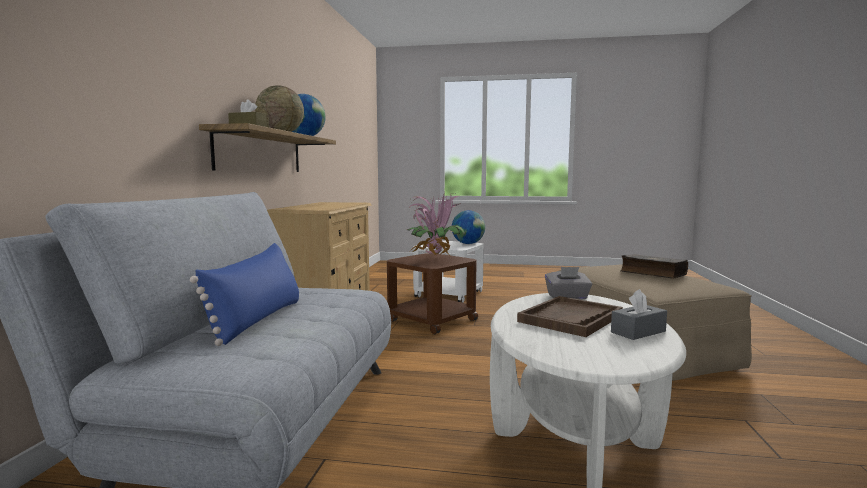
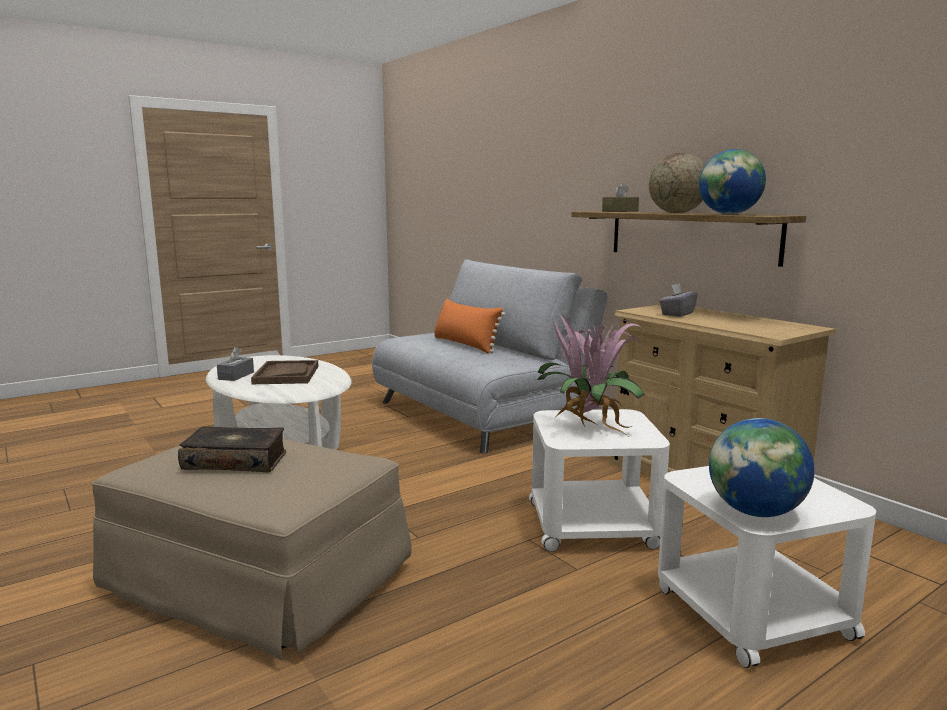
camera: 135 degrees right, 5 degrees up
blue pillow [190,243,299,346] -> orange pillow [434,298,505,354]
brown side table [387,253,478,334] -> white side table [529,409,670,552]
grey tissue box [545,267,592,299] -> grey tissue box moved to [659,283,698,317]

